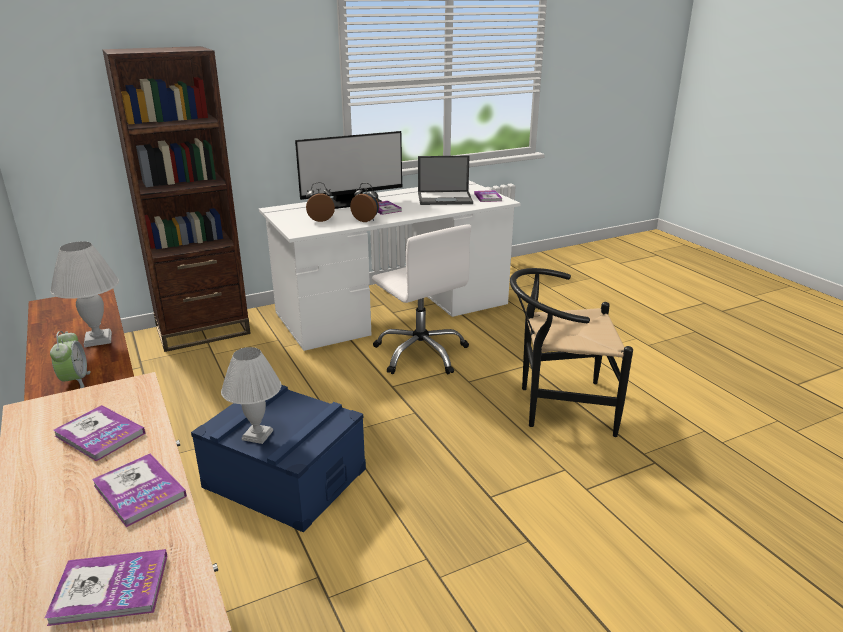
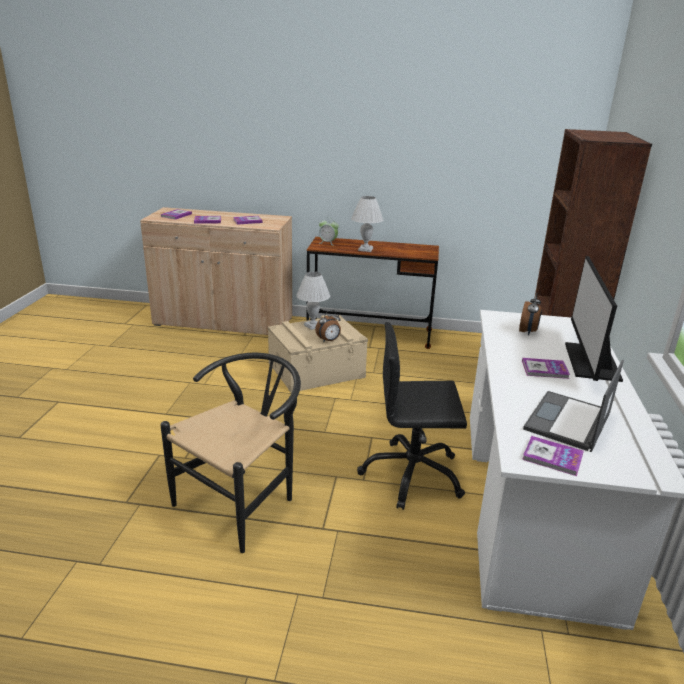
camera: 125 degrees right, 0 degrees up
blue storage box [191,385,366,533] -> beige storage box [268,315,368,393]
alarm clock [350,183,379,222] -> alarm clock moved to [315,310,341,342]
white office chair [372,224,471,374] -> black office chair [357,322,467,510]

